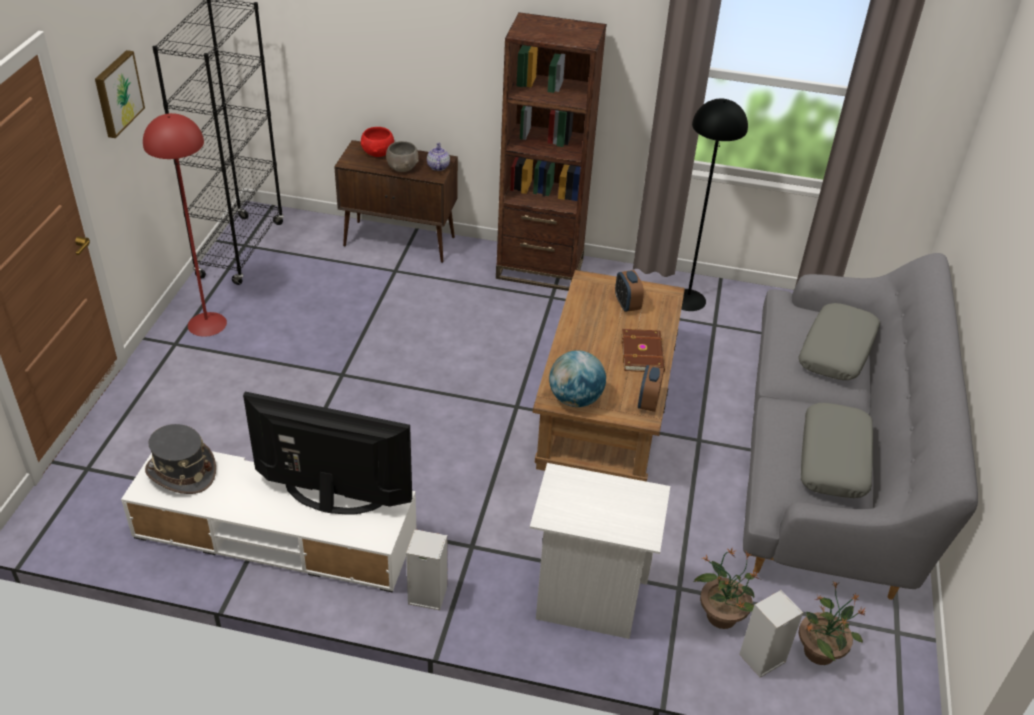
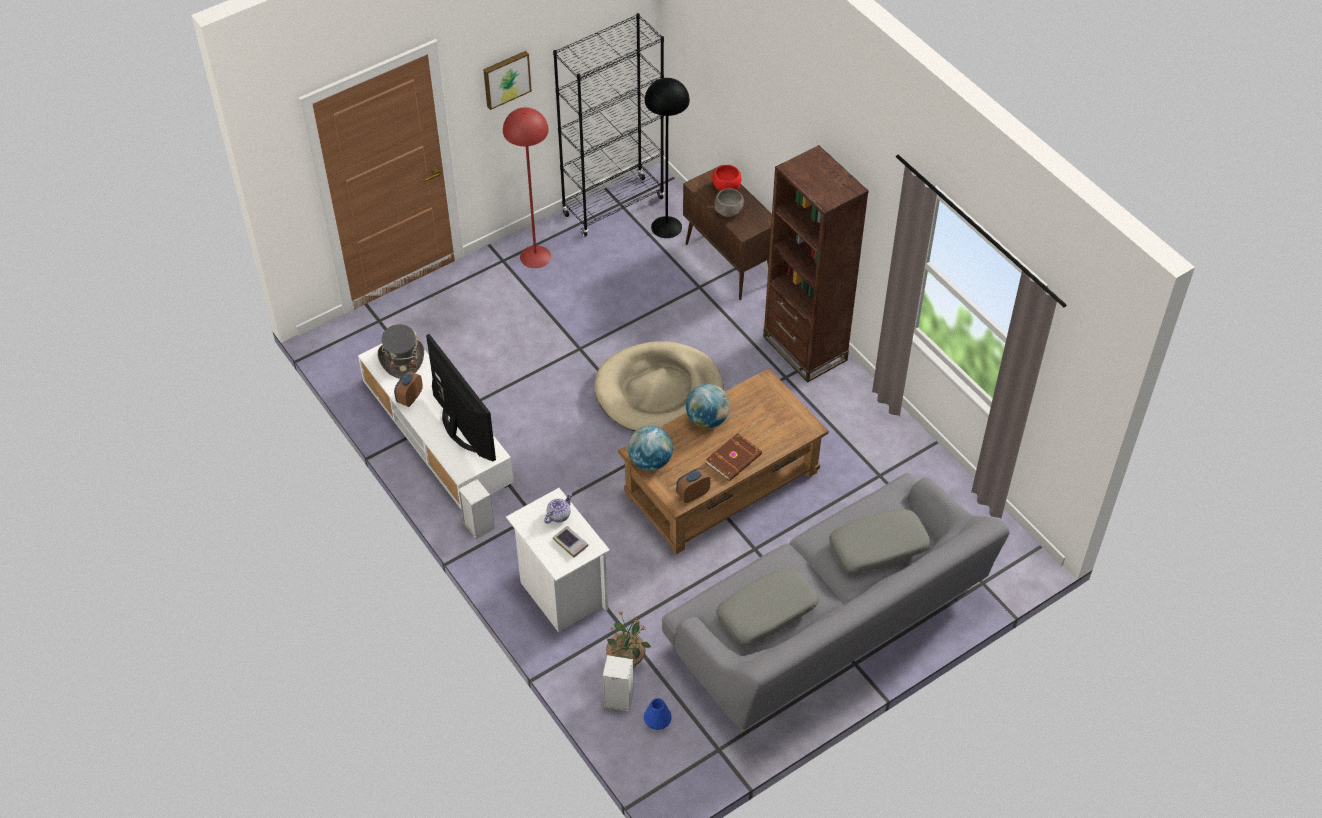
camera: 45 degrees right, 10 degrees up
teapot [427,143,450,171] -> teapot moved to [544,493,572,523]
alarm clock [615,270,644,312] -> alarm clock moved to [394,371,423,407]
black floor lamp [681,99,748,311] -> black floor lamp moved to [645,78,690,238]
potted plant [799,581,866,665] -> blue vase [644,698,672,730]
none -> book [553,526,588,558]
none -> beige dog bed [595,341,723,431]
none -> globe [686,384,730,428]

